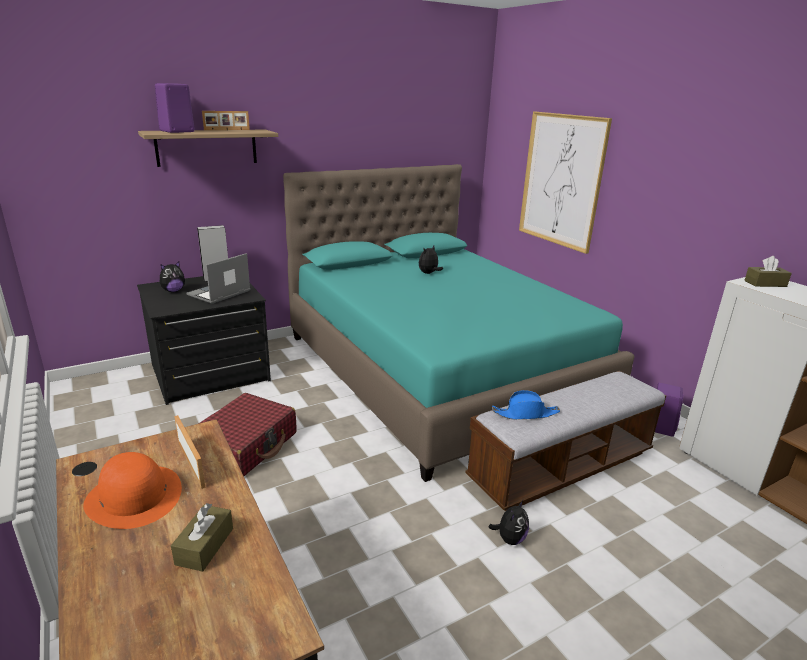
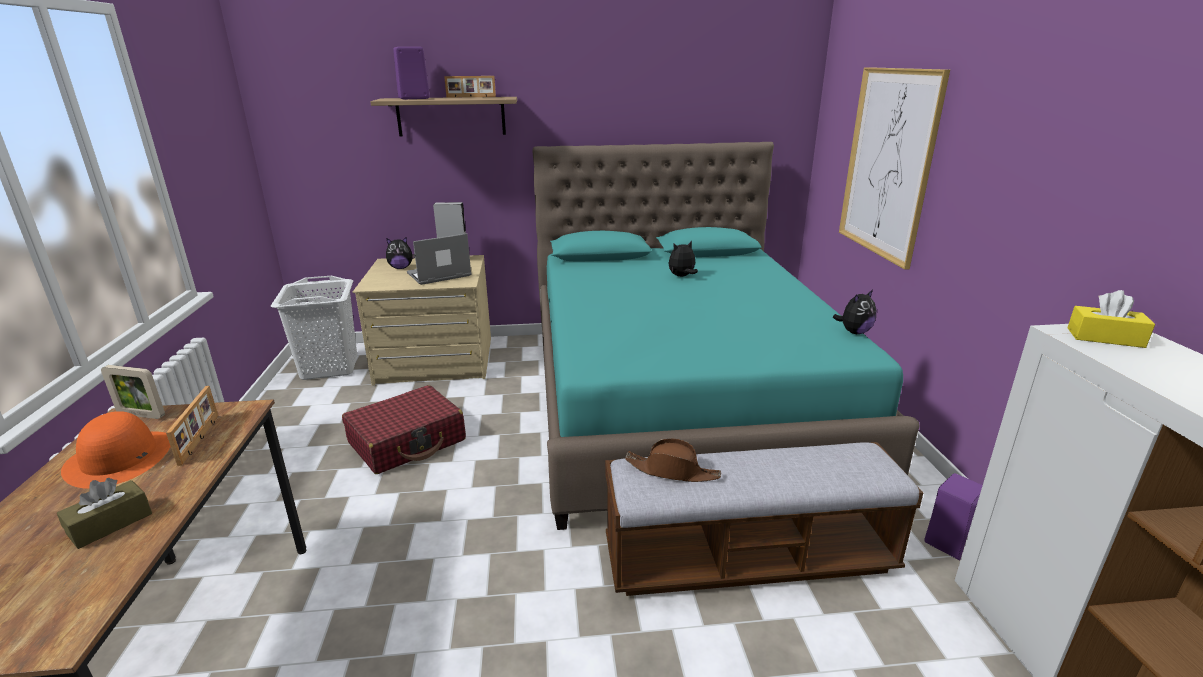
camera: 25 degrees right, 0 degrees up
black dresser [137,276,271,405] -> beige dresser [353,255,491,385]
plush toy [489,500,529,545] -> plush toy moved to [833,290,876,334]
blue hat [492,390,560,419] -> brown hat [625,439,721,482]
brown tissue box [744,256,792,287] -> yellow tissue box [1067,290,1155,348]
none -> picture frame [101,365,165,419]
none -> white laundry basket [271,276,357,380]

